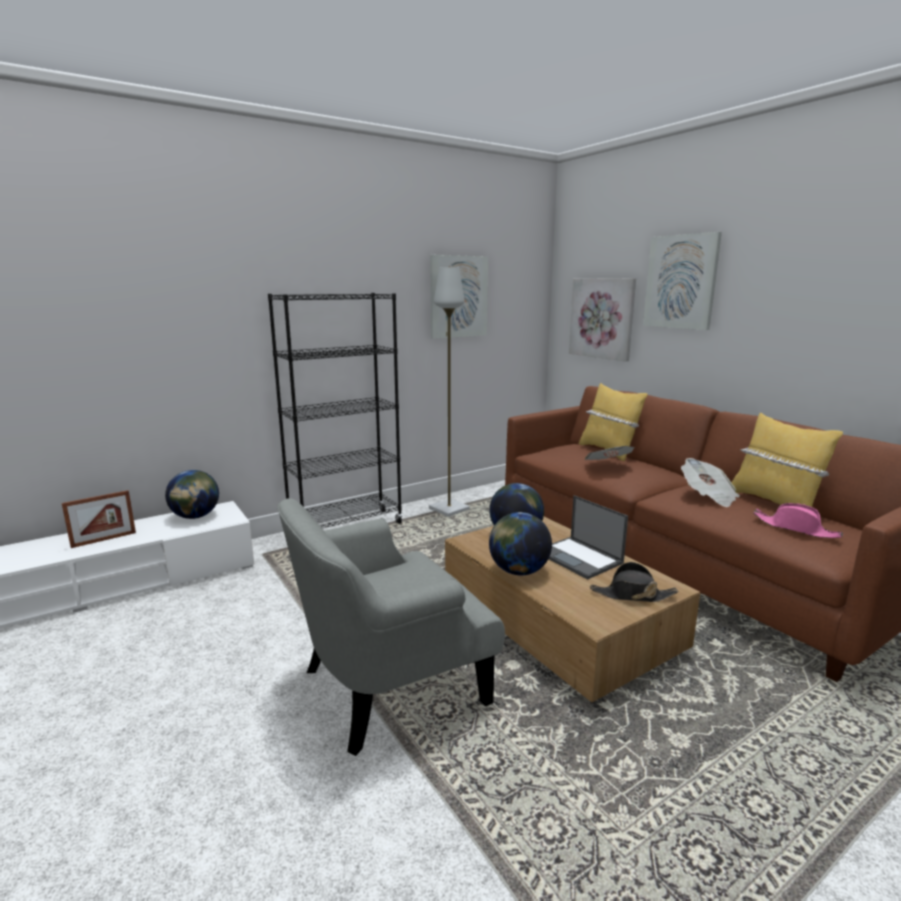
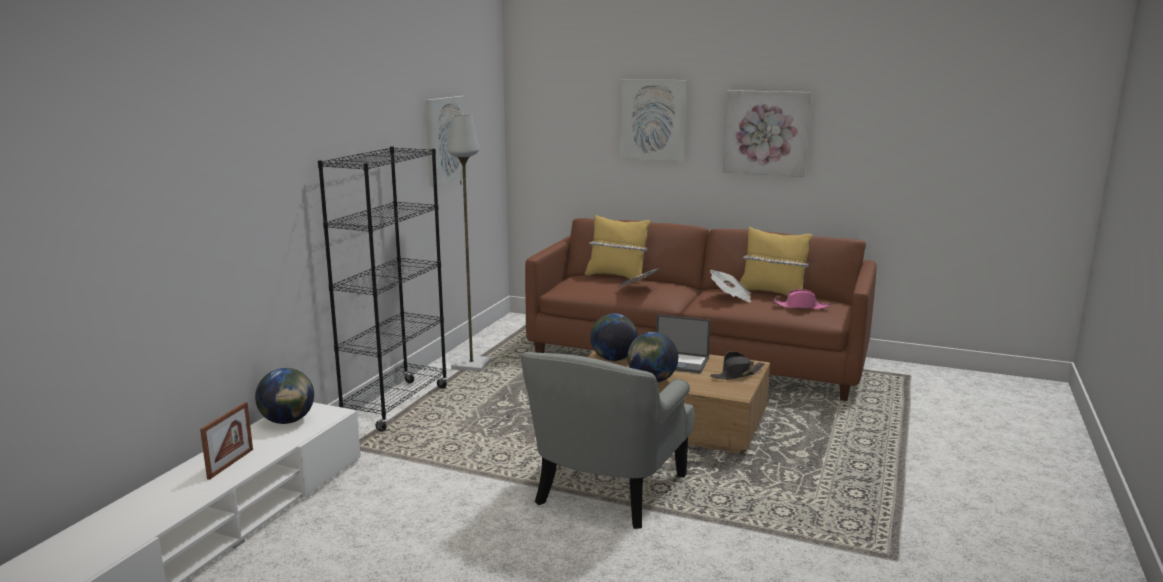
camera: 35 degrees left, 0 degrees up
picture [569,278,636,362] -> picture moved to [723,90,811,177]

